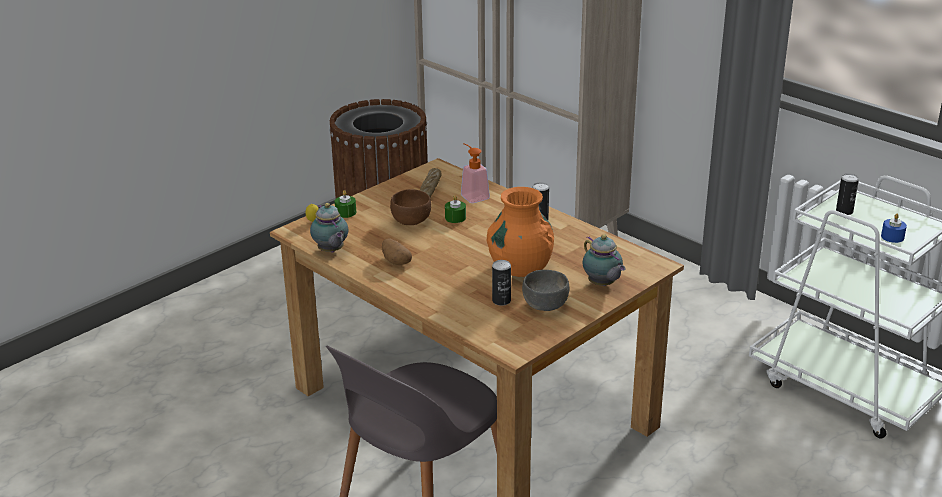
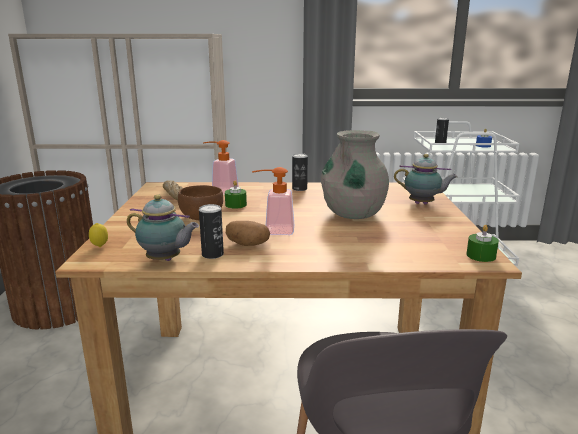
camera: 45 degrees left, 10 degrees down
green candle [335,190,356,218] -> green candle moved to [466,225,499,262]
orange vase [487,187,554,277] -> grey vase [321,130,389,219]
can [492,260,511,306] -> can moved to [199,204,224,259]
grey bowl [522,270,570,311] -> none
none -> soap dispenser [252,167,294,235]

